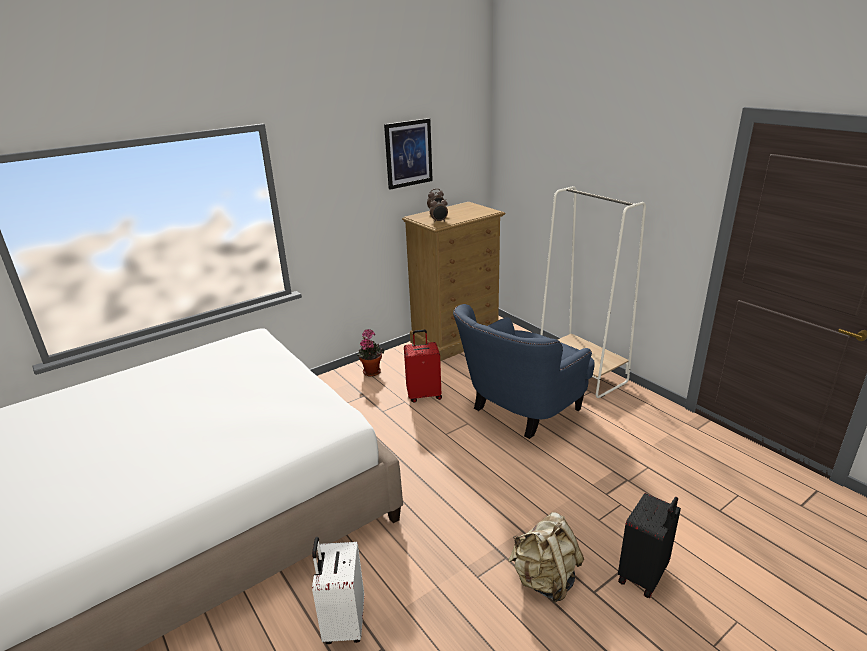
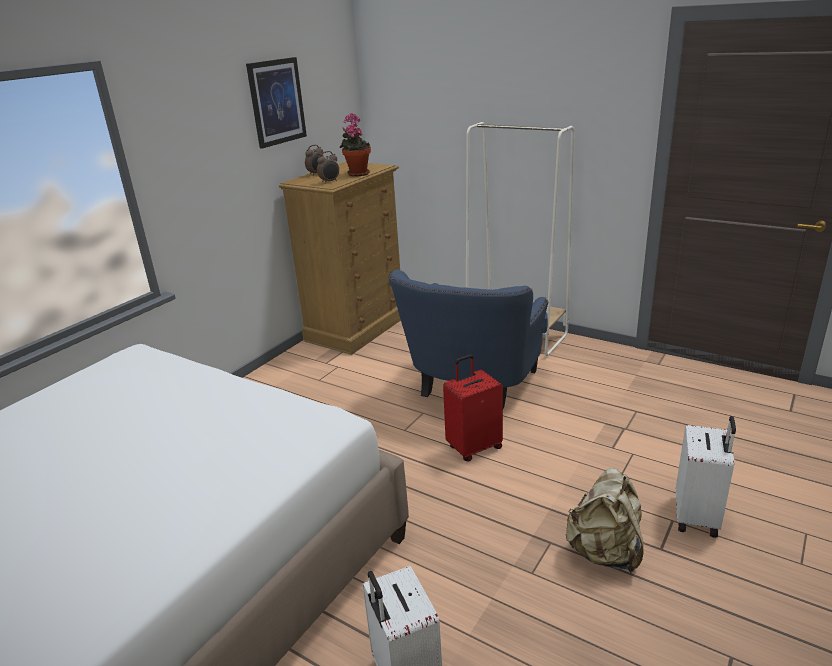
camera: 20 degrees left, 0 degrees up
potted plant [357,329,384,376] -> potted plant moved to [340,113,371,176]
red suitcase [404,330,442,403] -> red suitcase moved to [443,355,503,461]
black suitcase [618,493,681,598] -> white suitcase [676,416,736,538]

